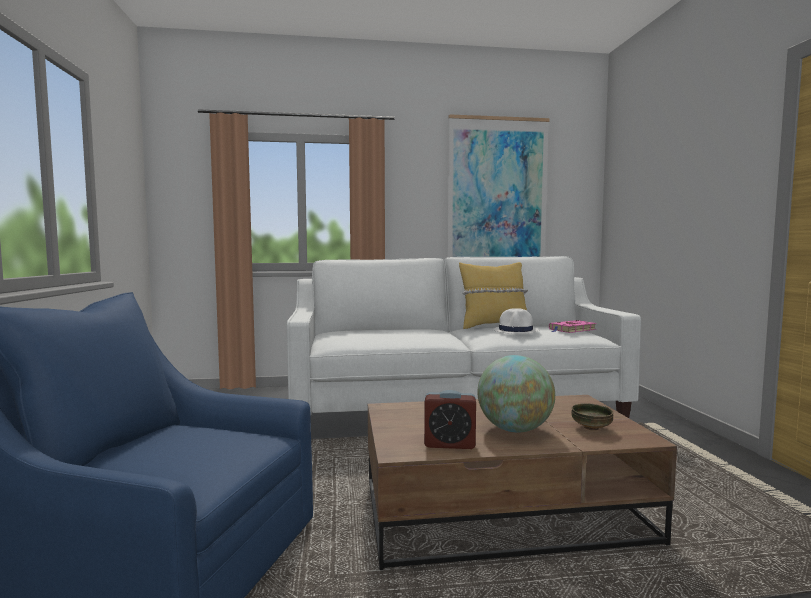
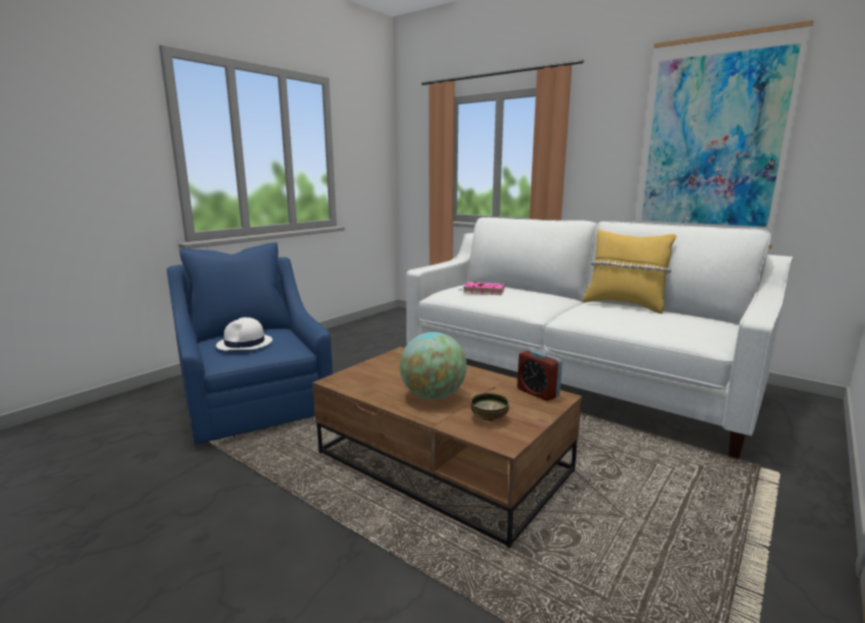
camera: 45 degrees right, 10 degrees up
alarm clock [424,390,476,449] -> alarm clock moved to [517,349,562,401]
white hat [493,308,540,334] -> white hat moved to [216,317,272,351]
pink book [549,320,596,333] -> pink book moved to [459,282,505,295]

